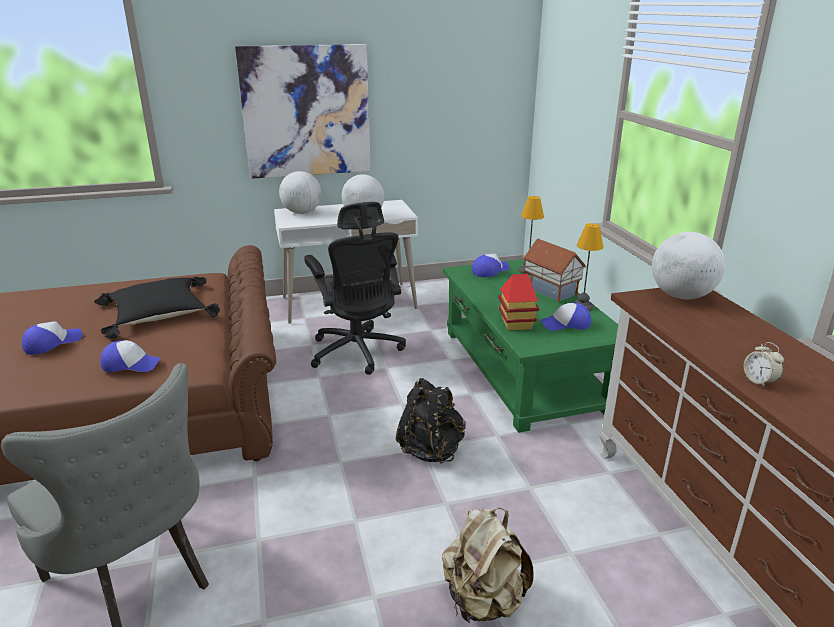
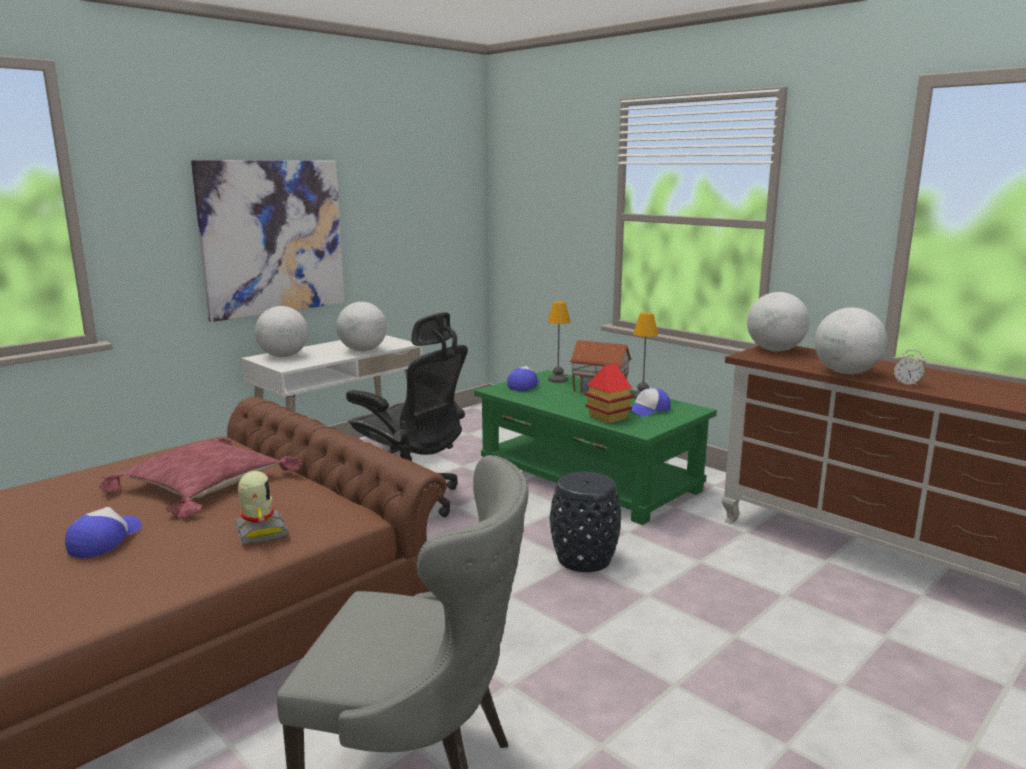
camera: 30 degrees left, 10 degrees down
black pillow [94,277,220,339] -> red pillow [99,438,302,517]
cap [100,340,161,372] -> toy robot [235,471,289,544]
black backpack [396,378,466,463] -> black stool [550,472,621,572]
beige backpack [442,508,534,623] -> none
none -> globe [815,308,887,374]

